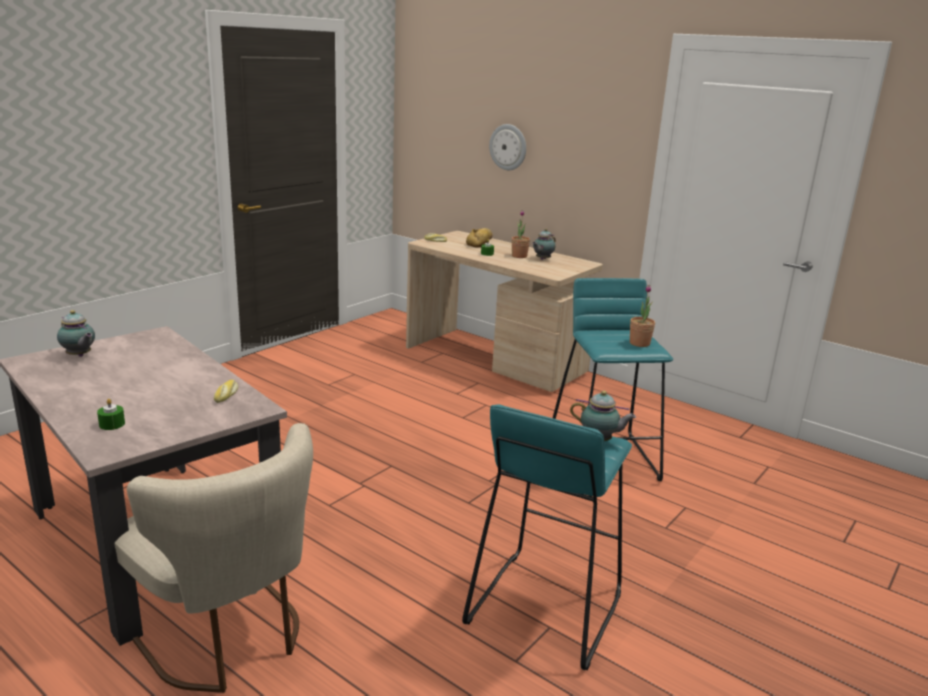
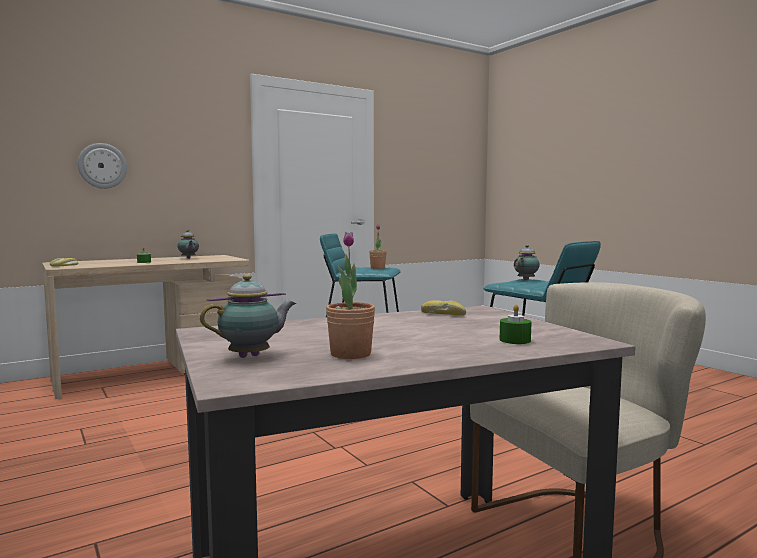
camera: 70 degrees left, 15 degrees down
bread [466,228,493,248] -> none
potted plant [512,210,530,258] -> potted plant moved to [326,232,375,359]

